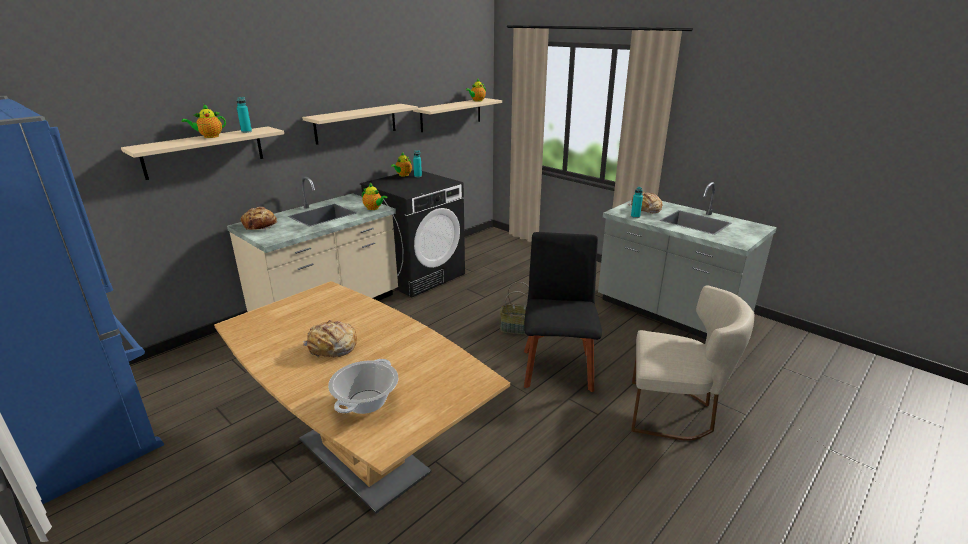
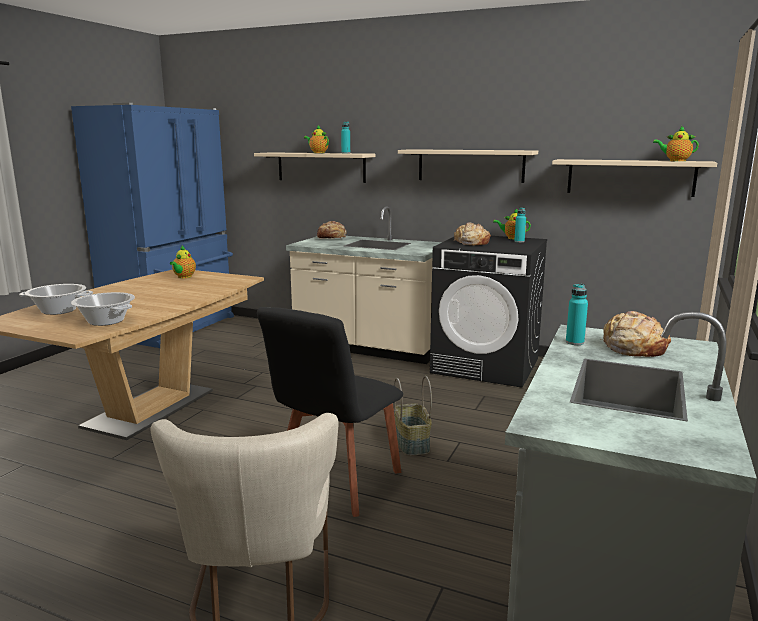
camera: 70 degrees right, 10 degrees down
bread [303,320,357,358] -> bread moved to [454,222,491,245]
teapot [362,183,387,210] -> teapot moved to [170,246,196,278]
black chair [524,232,602,392] -> black chair turned 135 degrees clockwise [257,307,403,517]
none -> cooking pot [71,292,135,326]

